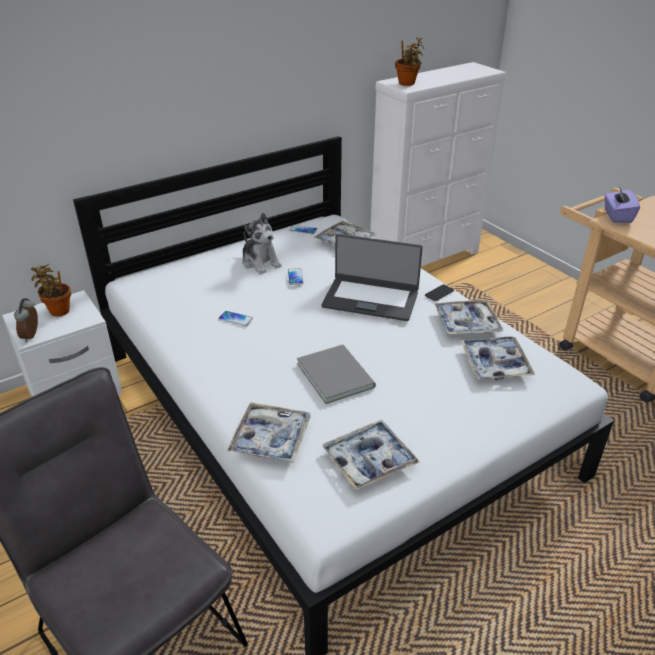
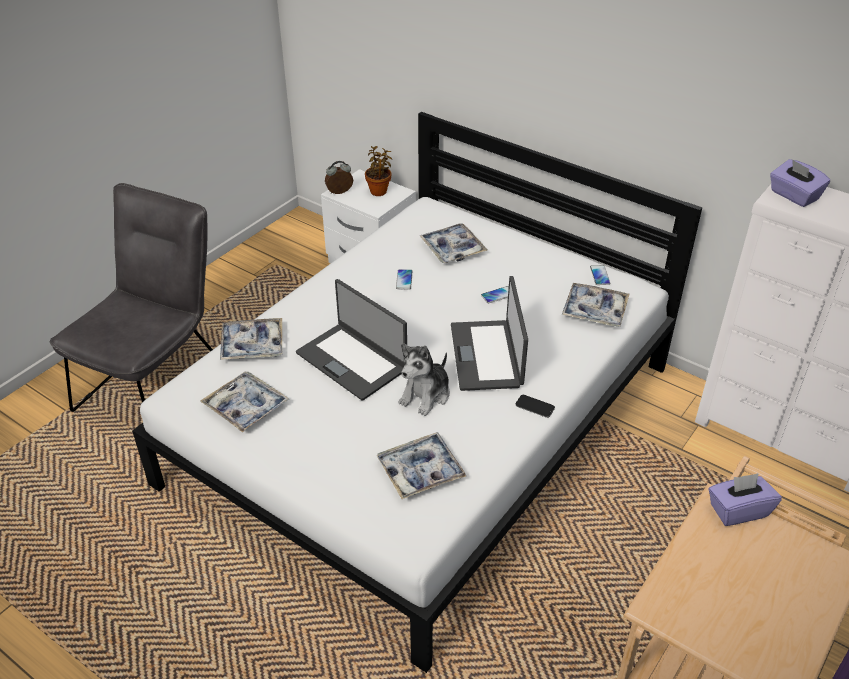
camera: 70 degrees right, 5 degrees up
plush toy [242,213,282,274] -> plush toy moved to [399,343,450,416]
grey book [297,345,376,404] -> laptop [296,279,407,401]
potted plant [395,37,424,86] -> purple tissue box [770,159,830,207]
tray [435,300,503,335] -> tray moved to [420,223,487,263]

